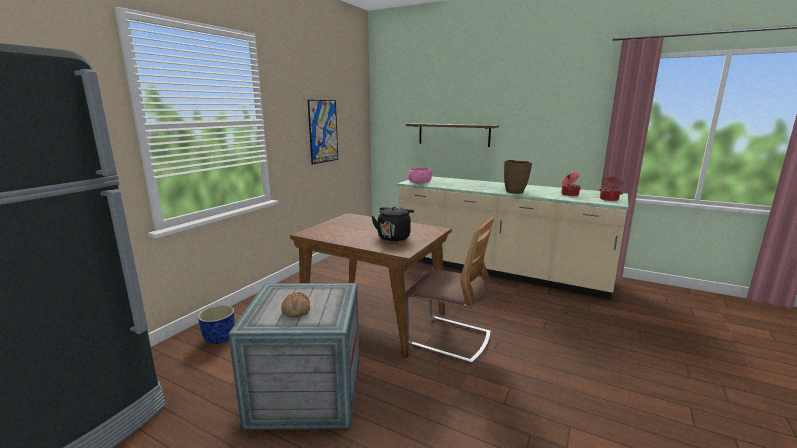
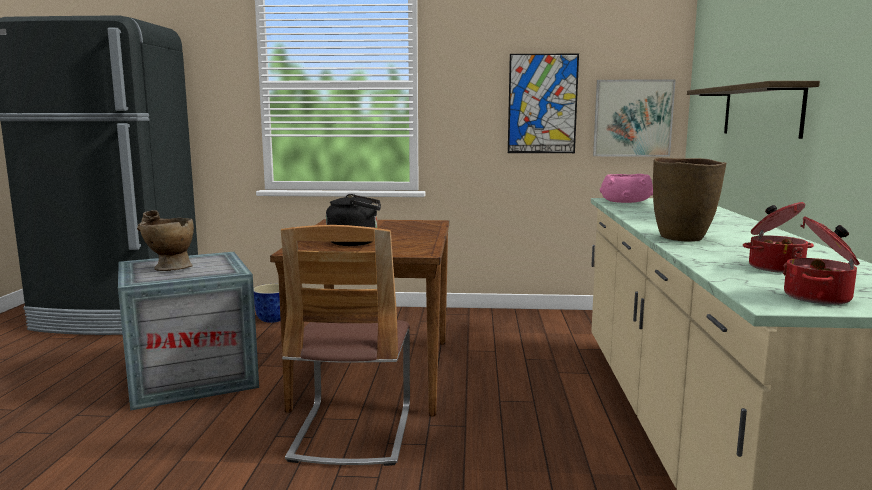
camera: 65 degrees right, 5 degrees down
bread [281,292,310,318] -> beige vase [137,210,194,271]
none -> picture [593,79,676,157]

